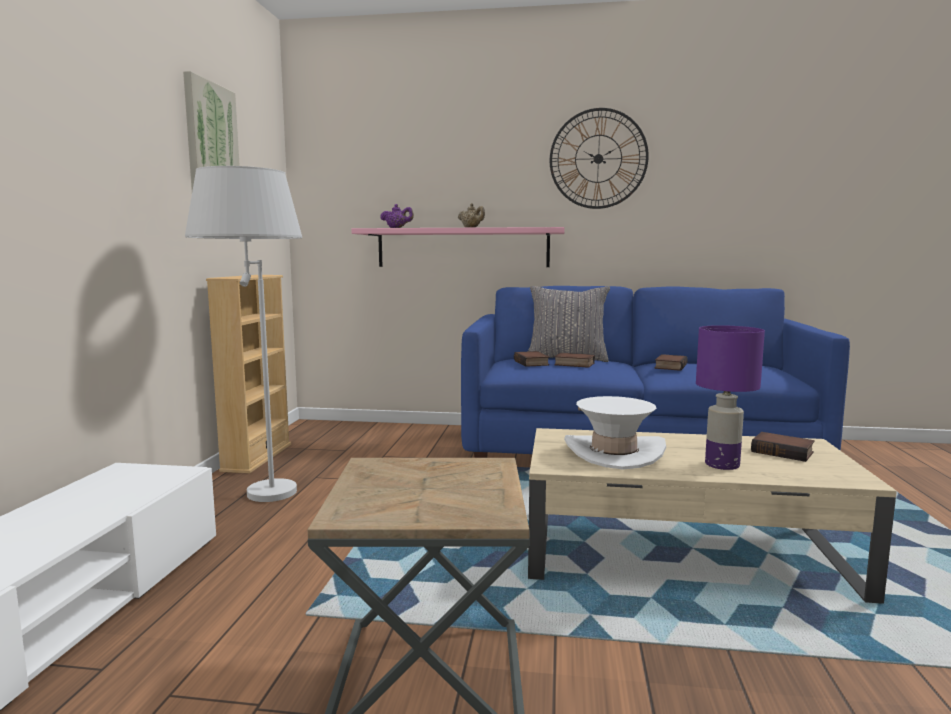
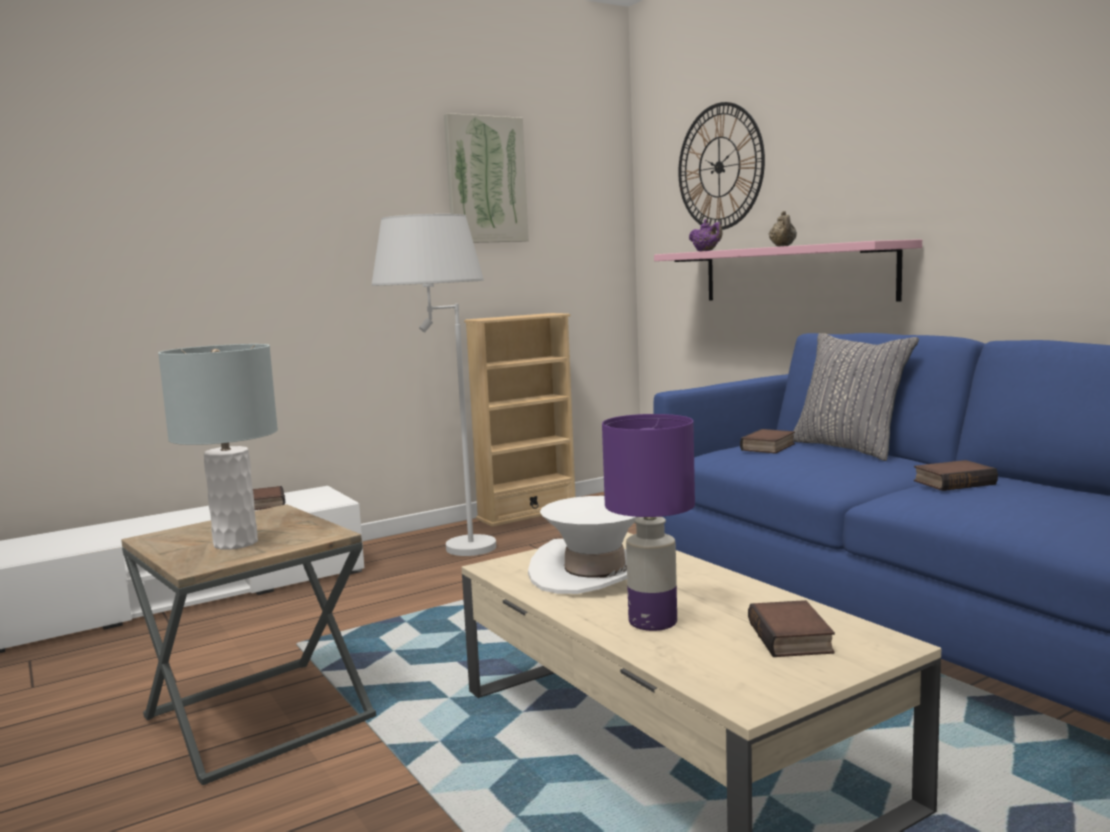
camera: 50 degrees right, 0 degrees up
wall clock [550,108,649,209] -> wall clock moved to [678,102,765,230]
book [554,353,595,368] -> book moved to [253,486,285,510]
none -> grey table lamp [158,344,278,550]

